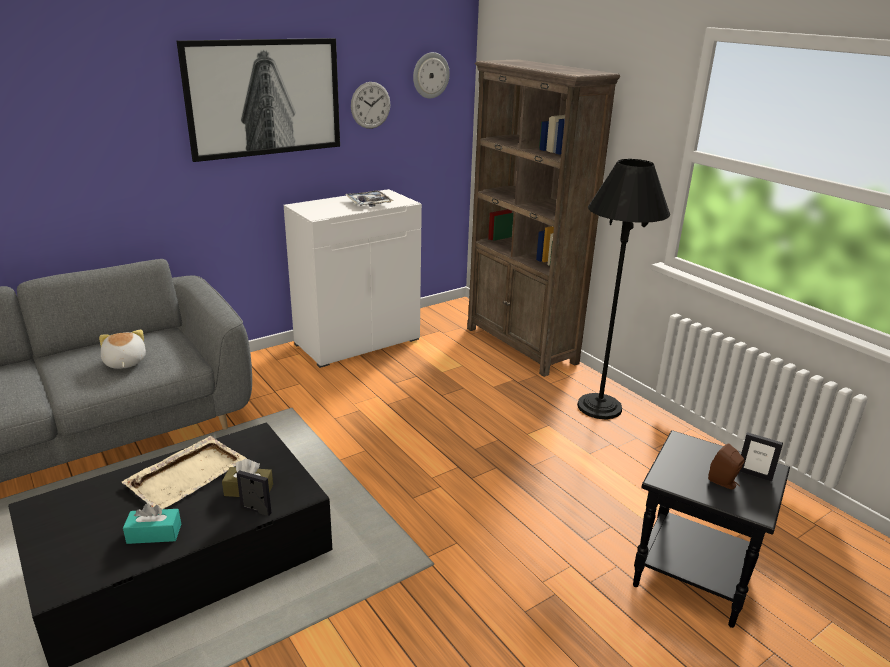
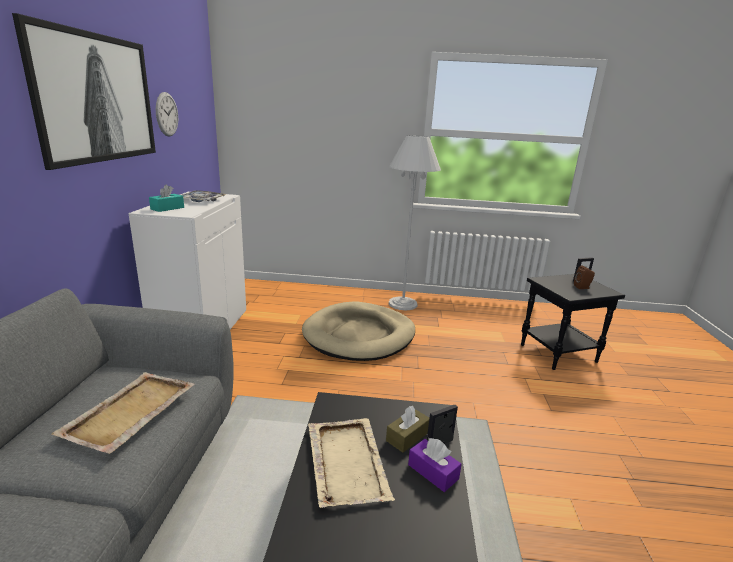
camera: 50 degrees left, 5 degrees down
plush toy [99,330,146,369] -> beige tray [51,372,195,454]
turquoise tissue box [123,503,181,544] -> turquoise tissue box moved to [149,184,184,212]
wall clock [413,52,450,98] -> none
brown bookcase [467,59,620,377] -> none
black floor lamp [577,159,670,419] -> white floor lamp [389,135,441,310]
none -> beige dog bed [302,302,415,361]
none -> purple tissue box [408,438,462,492]

